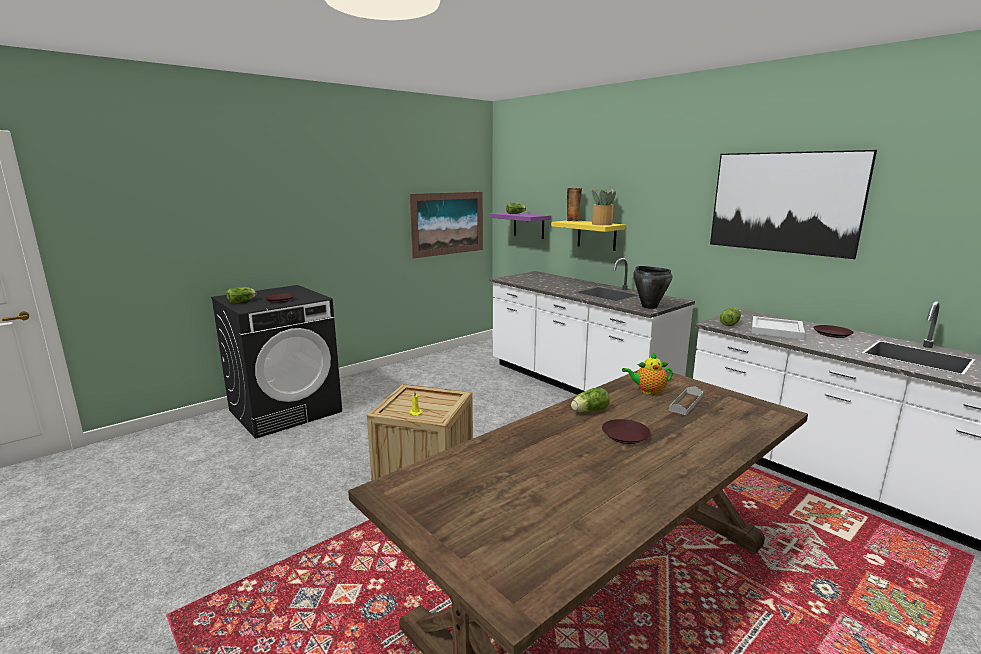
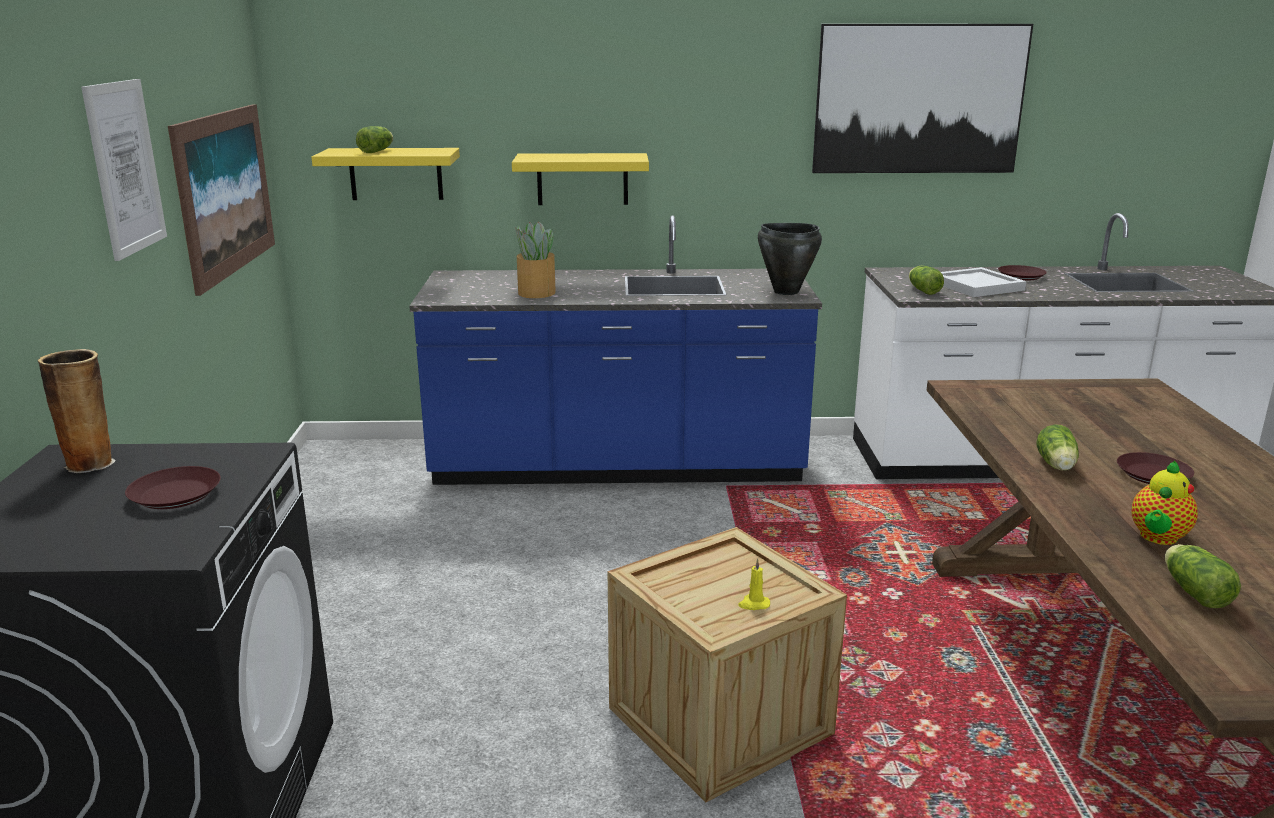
camera: 50 degrees left, 5 degrees up
lettuce [226,287,256,304] -> lettuce moved to [1165,544,1241,608]
purple shelf [489,212,551,239] -> yellow shelf [311,148,460,200]
white counter [489,258,695,395] -> blue counter [409,215,822,485]
vase [567,188,582,222] -> vase moved to [38,349,115,473]
potted plant [592,189,616,225] -> potted plant moved to [515,222,556,298]
teapot [622,352,673,395] -> teapot moved to [1132,460,1198,545]
grey tray [669,386,703,415] -> none
none -> picture [81,79,167,261]

